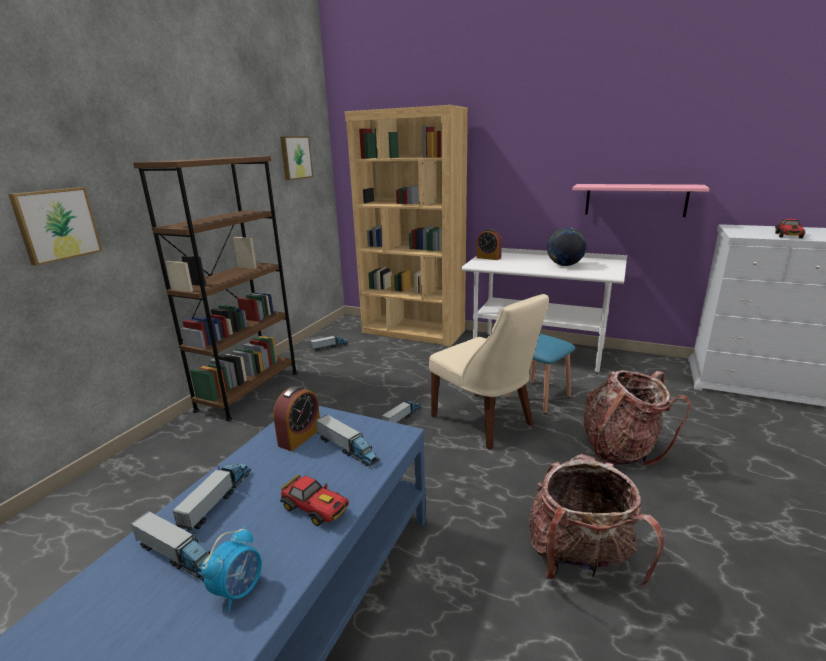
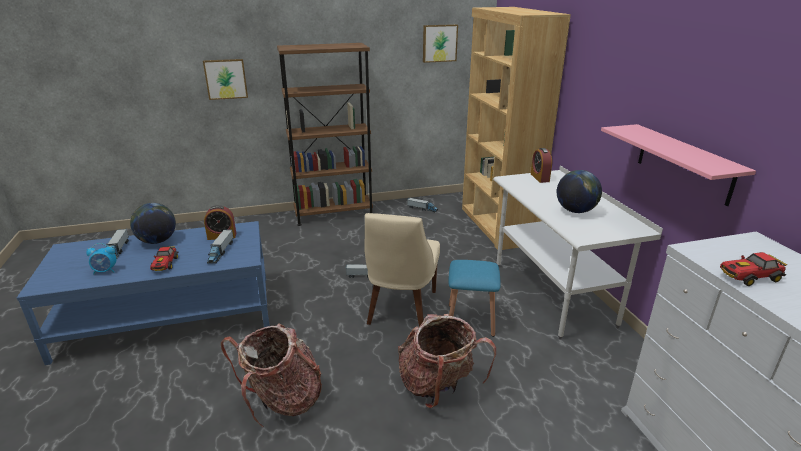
camera: 50 degrees right, 5 degrees up
toy truck [173,464,251,532] -> globe [130,203,176,244]

